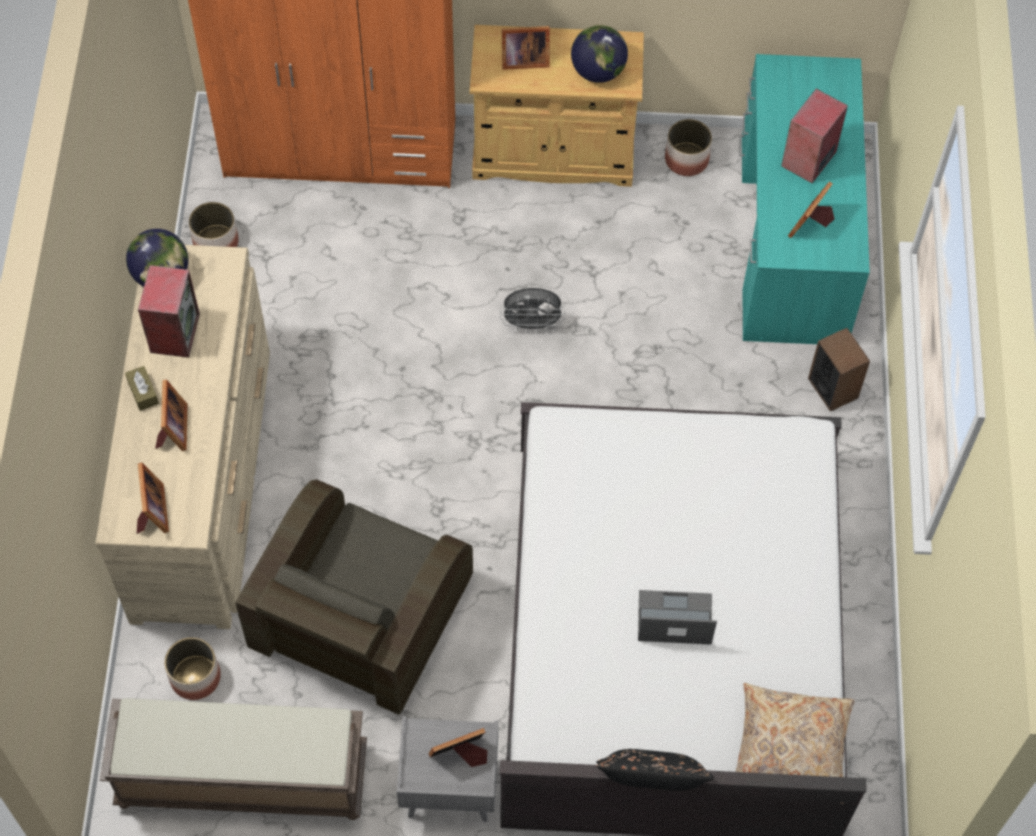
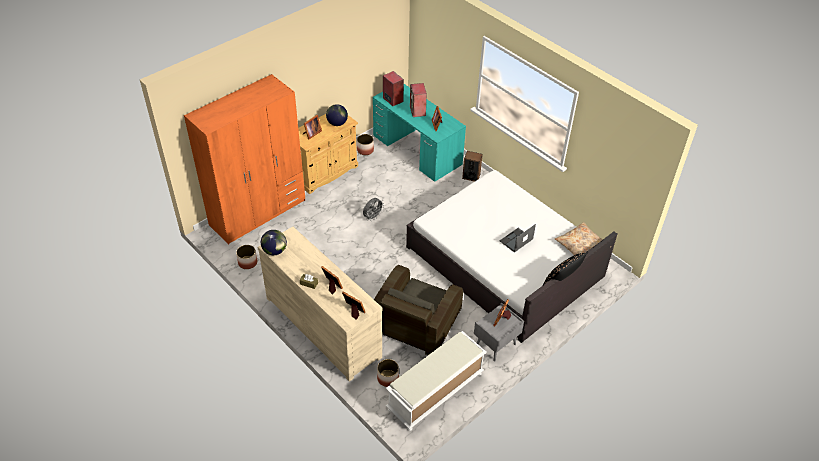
camera: 45 degrees left, 15 degrees down
brown bench [100,698,367,820] -> white bench [386,331,487,431]
speaker [138,265,200,358] -> speaker moved to [383,71,404,106]
brown armchair [235,479,473,715] -> brown armchair turned 45 degrees clockwise [374,265,463,355]

